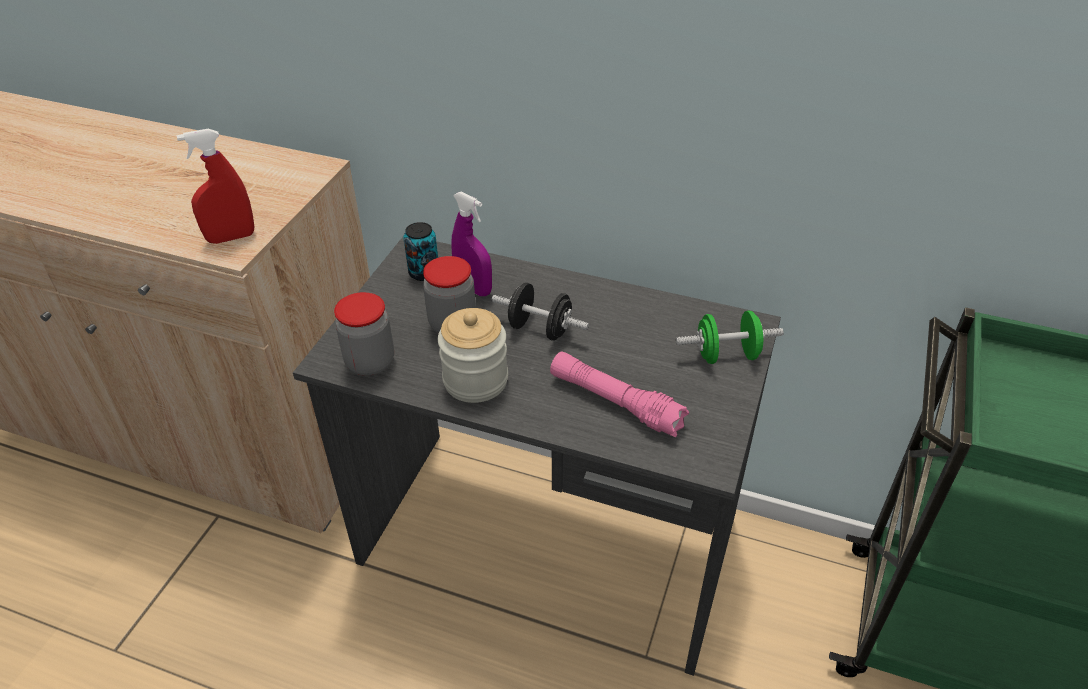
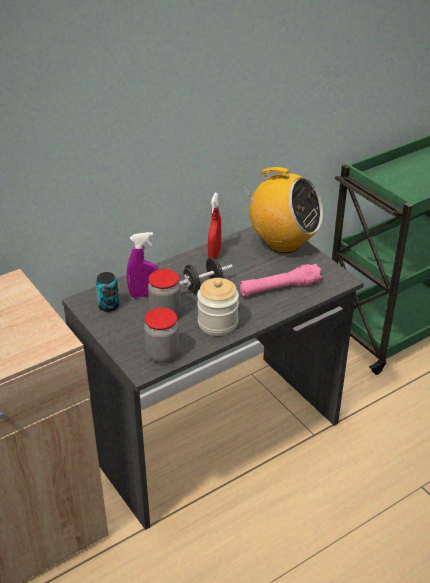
camera: 55 degrees left, 5 degrees down
red spray bottle [176,129,254,244] -> red spray bottle moved to [208,193,221,259]
green dumbbell [676,311,784,364] -> radio [243,167,323,253]

